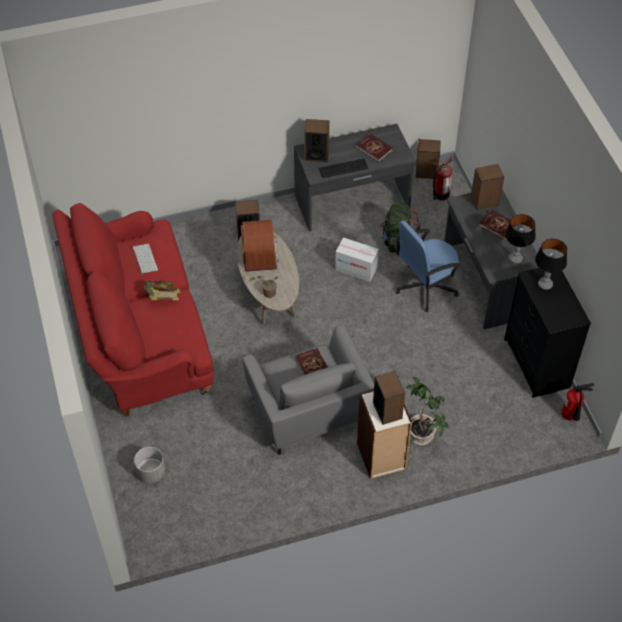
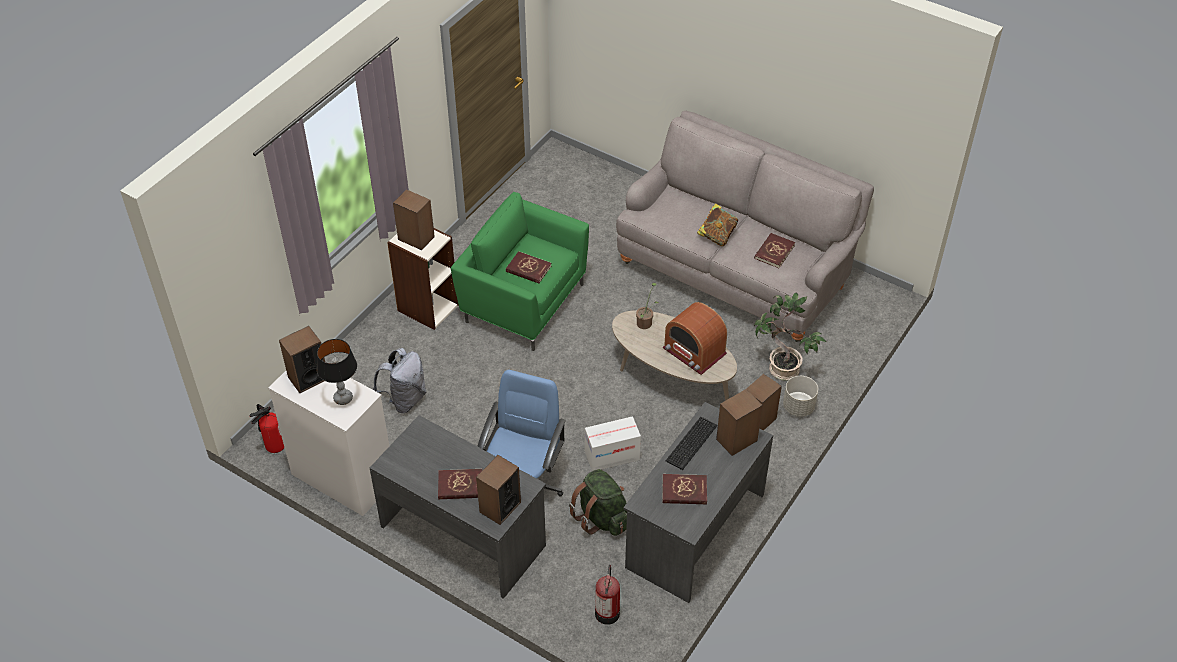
camera: 140 degrees right, 5 degrees down
red sofa [52,203,214,417] -> grey sofa [616,111,874,342]
keyboard [132,244,158,275] -> red book [754,233,795,268]
grey planter [134,447,165,483] -> grey planter moved to [783,376,818,417]
grey armchair [243,325,374,455] -> green armchair [451,192,589,351]
potted plant [406,377,448,445] -> potted plant moved to [754,292,827,381]
speaker [416,139,441,179] -> speaker moved to [279,326,325,393]
black dresser [504,268,591,398] -> white dresser [268,371,389,516]
table lamp [505,214,536,264] -> none
none -> grey backpack [373,348,426,413]

